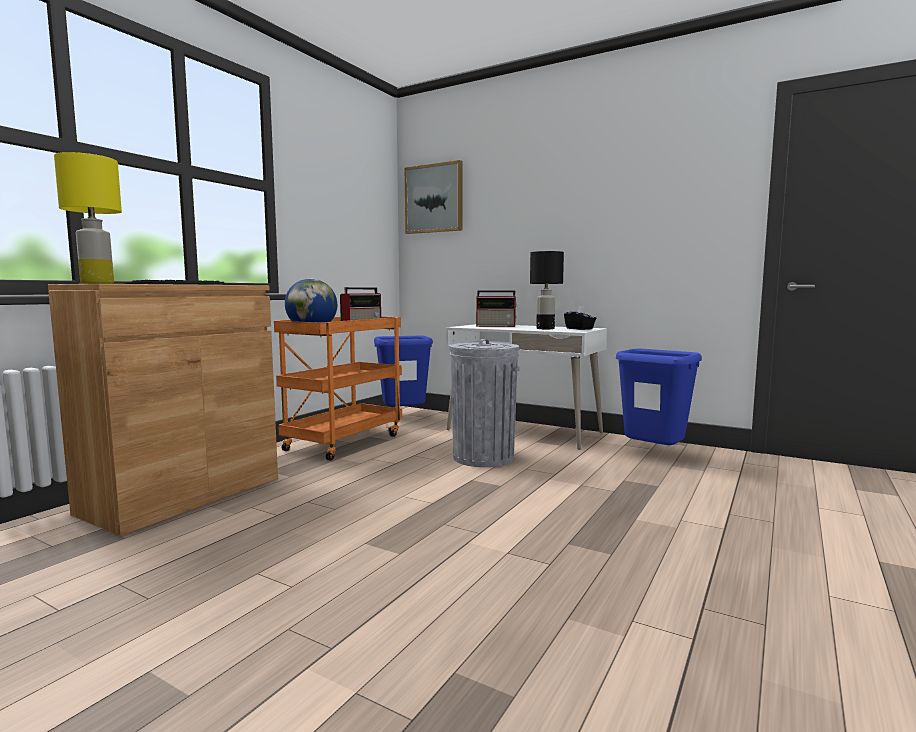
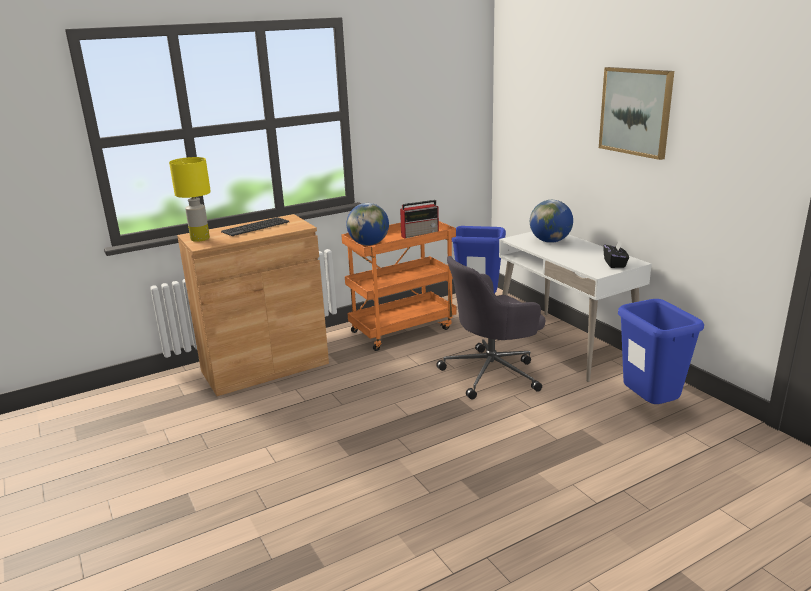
camera: 30 degrees right, 15 degrees up
picture [405,160,463,234] -> picture moved to [599,67,674,160]
grey trash can [449,339,519,467] -> grey office chair [436,256,545,400]
radio [476,290,518,327] -> globe [530,200,573,243]
black table lamp [530,251,564,329] -> none

